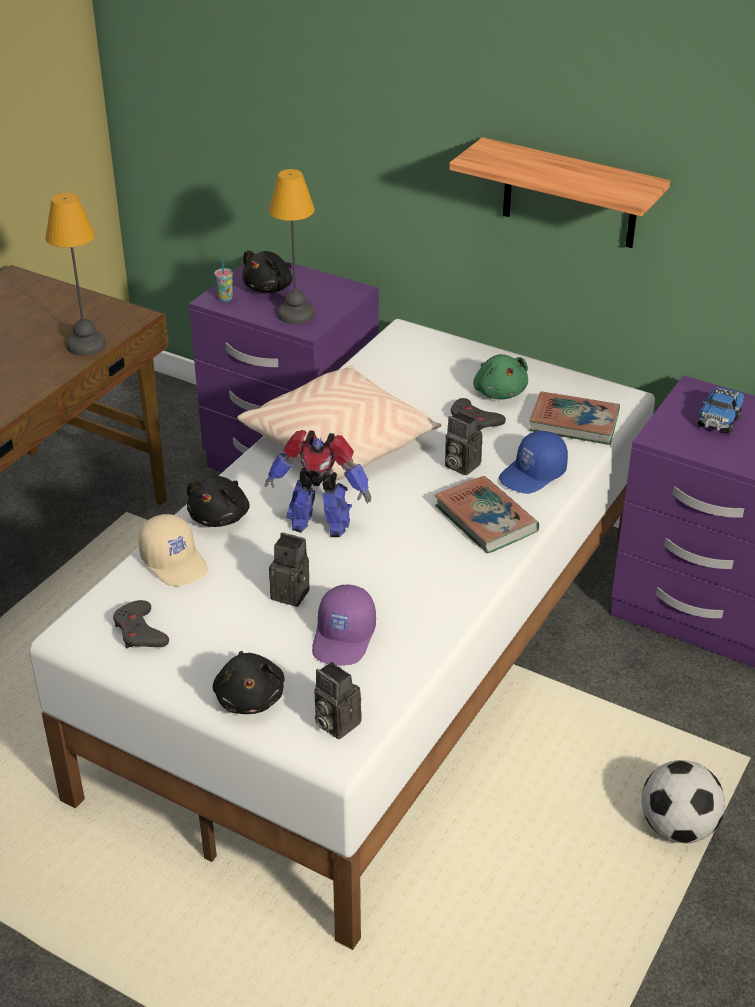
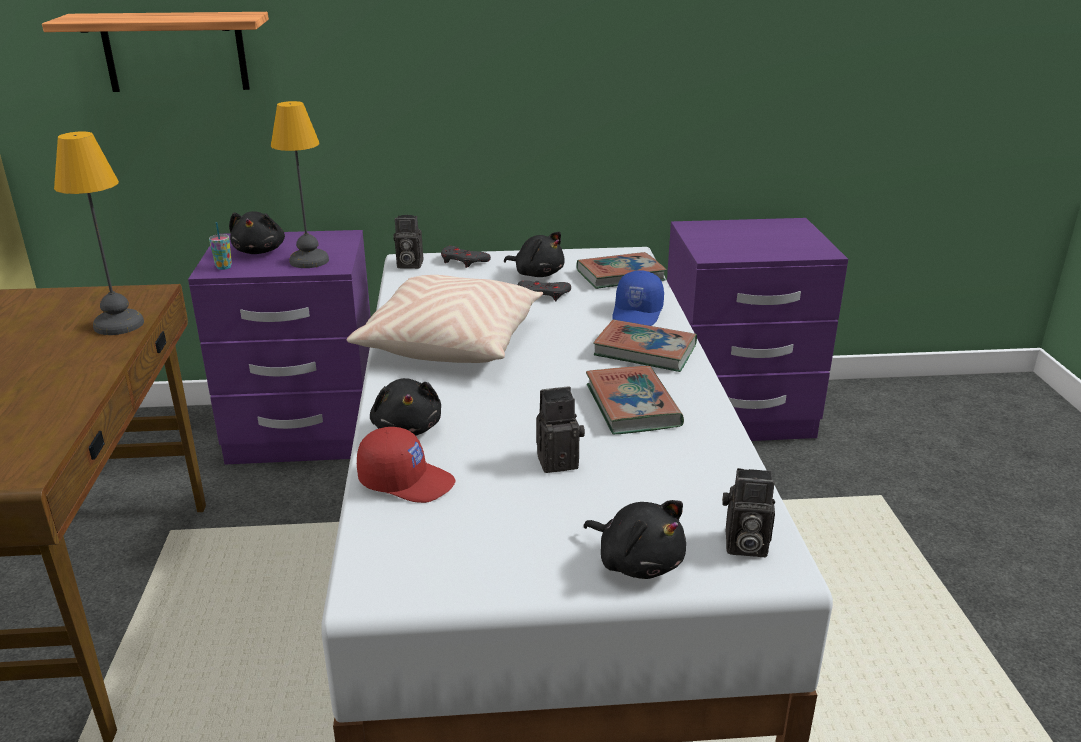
camera: 35 degrees left, 10 degrees down
grey game controller [113,600,169,648] -> grey game controller moved to [441,246,491,268]
beige cap [139,514,208,586] -> red cap [357,427,455,503]
toy robot [264,430,371,537] -> none
purple cap [312,585,376,666] -> none
camera [445,412,482,476] -> camera moved to [393,215,423,269]
shelf [449,137,670,248] -> shelf moved to [42,12,269,92]
green plush toy [473,354,528,399] -> black plush toy [504,232,565,277]
football [642,760,725,844] -> none
toy truck [698,387,745,434] -> none
none -> book [586,366,684,435]

